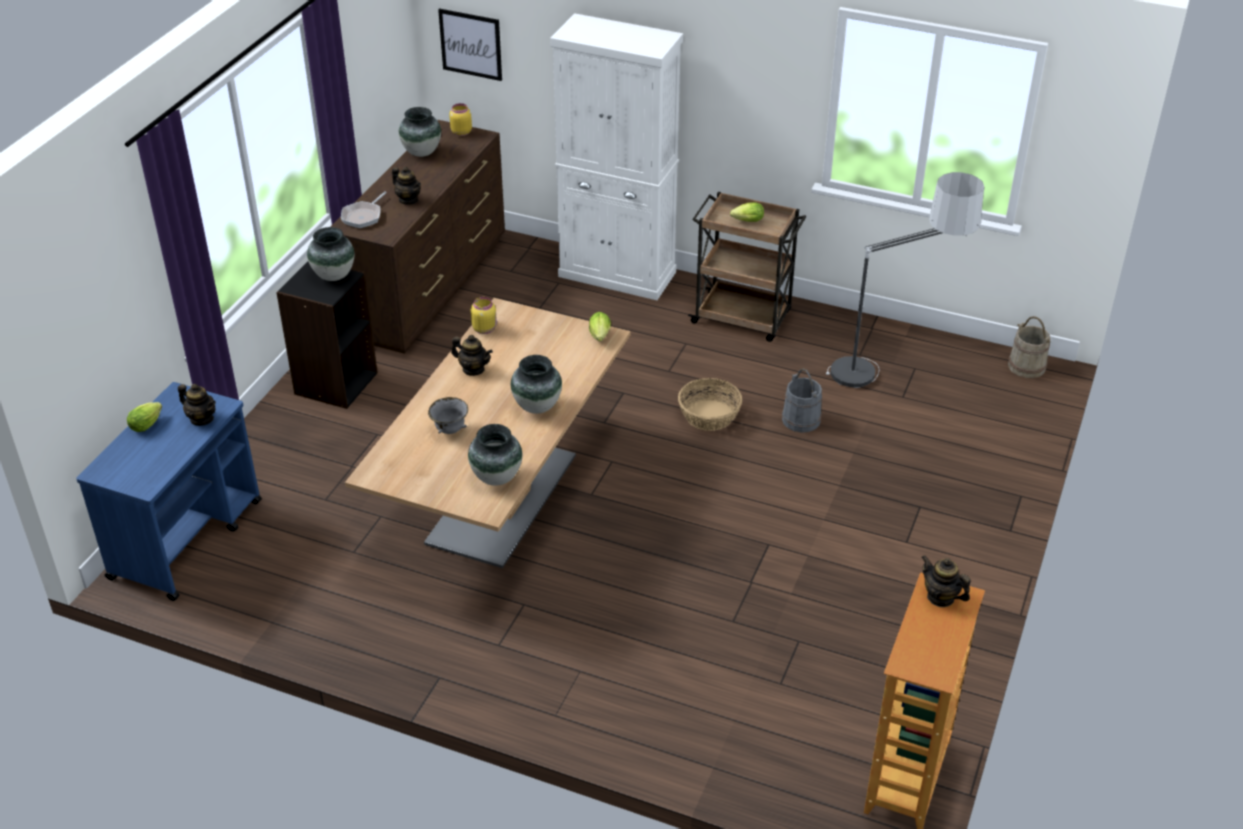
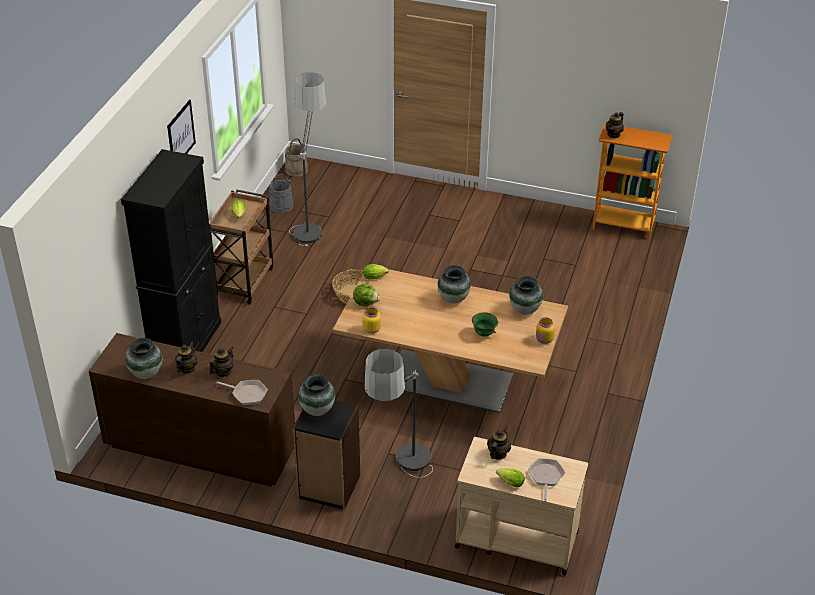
camera: 95 degrees left, 0 degrees up
blue cart [76,382,262,601] -> beige cart [455,437,588,575]
grey bowl [428,397,468,434] -> green bowl [472,312,498,337]
picture [438,9,502,81] -> picture moved to [167,100,196,154]
yellow jar [449,103,472,136] -> yellow jar moved to [536,318,555,344]
teapot [451,335,493,376] -> teapot moved to [175,342,197,374]
white cabinet [550,13,683,300] -> black cabinet [121,149,221,352]
grey bucket [782,368,822,433] -> grey bucket moved to [269,174,293,213]
none -> lettuce [353,284,380,306]
none -> floor lamp [365,349,433,478]
none -> frying pan [528,458,565,502]

